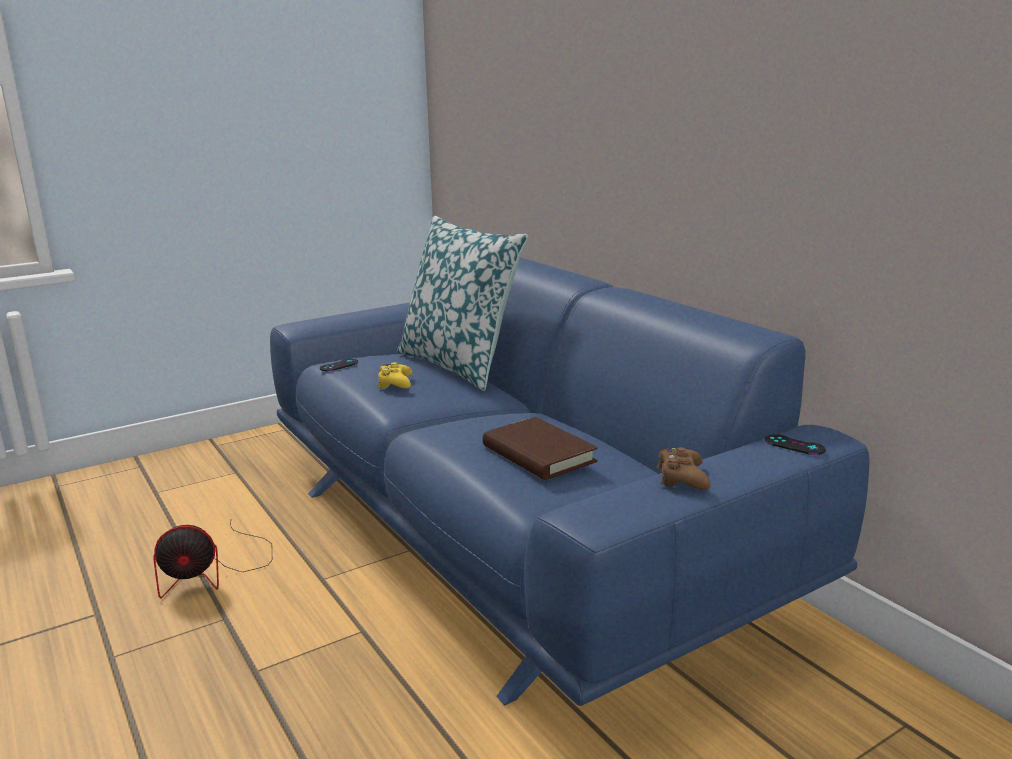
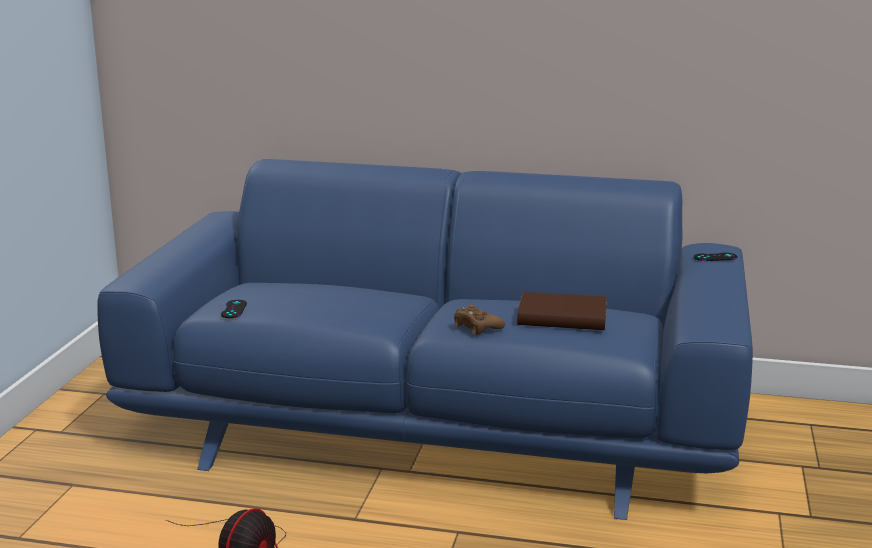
camera: 45 degrees left, 0 degrees up
yellow game controller [378,362,412,388] -> none
pillow [397,216,528,391] -> none
brown game controller [657,447,711,490] -> brown game controller moved to [454,305,505,335]

